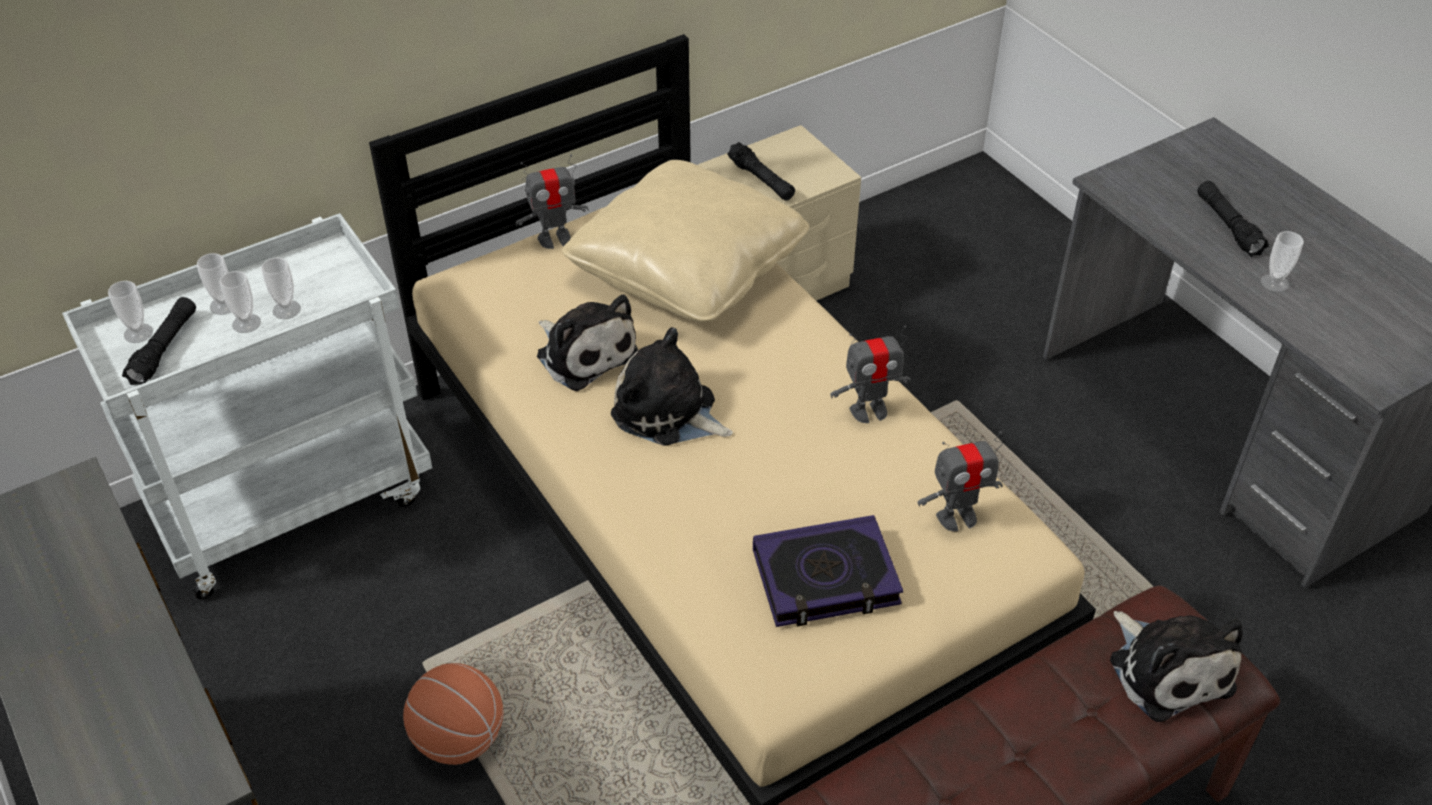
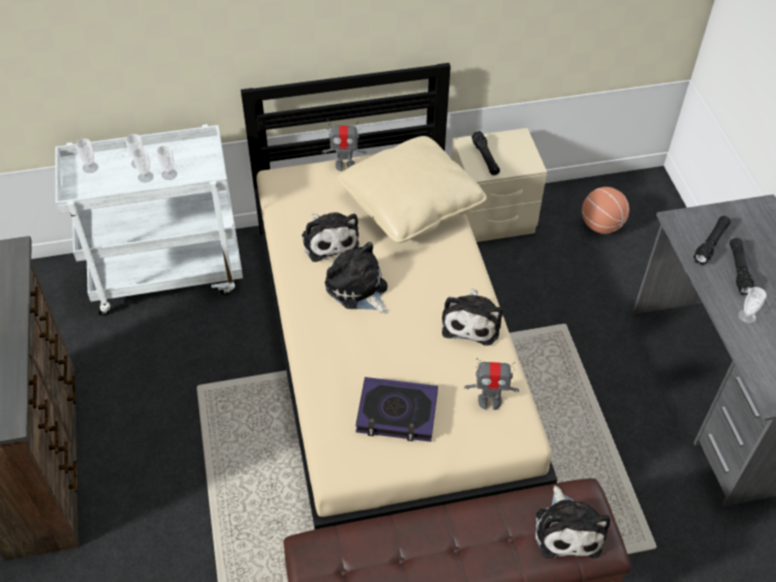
camera: 20 degrees right, 5 degrees up
black flashlight [122,297,196,385] -> black flashlight moved to [693,216,731,265]
basketball [403,663,504,765] -> basketball moved to [582,187,629,234]
toy robot [830,325,911,423] -> plush toy [442,289,503,346]

